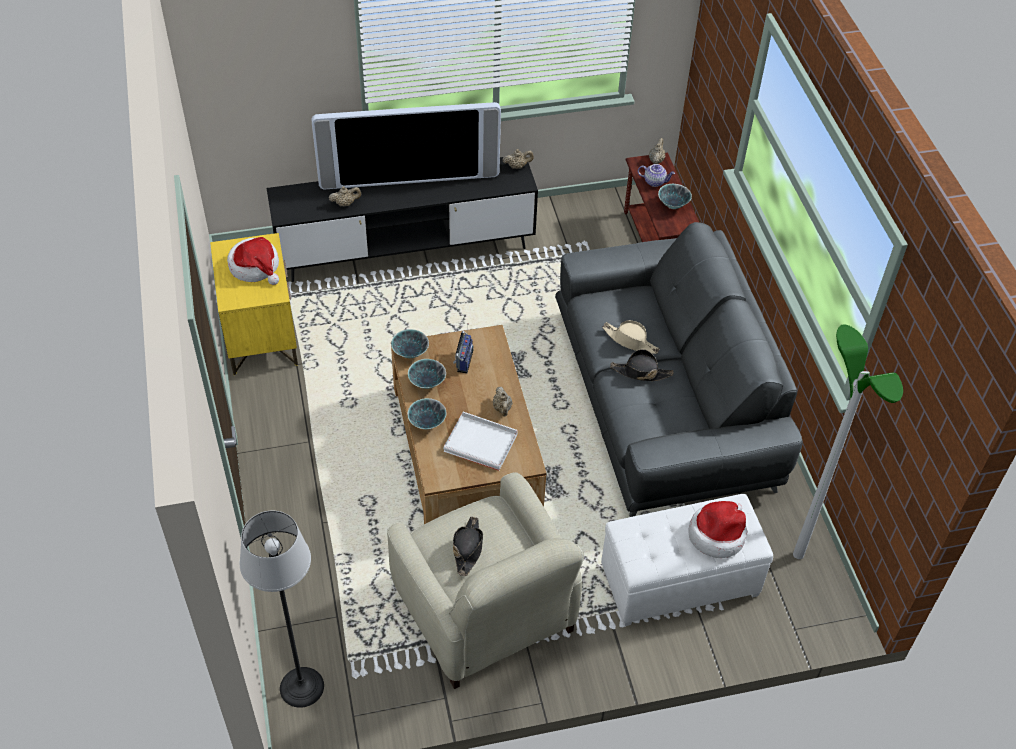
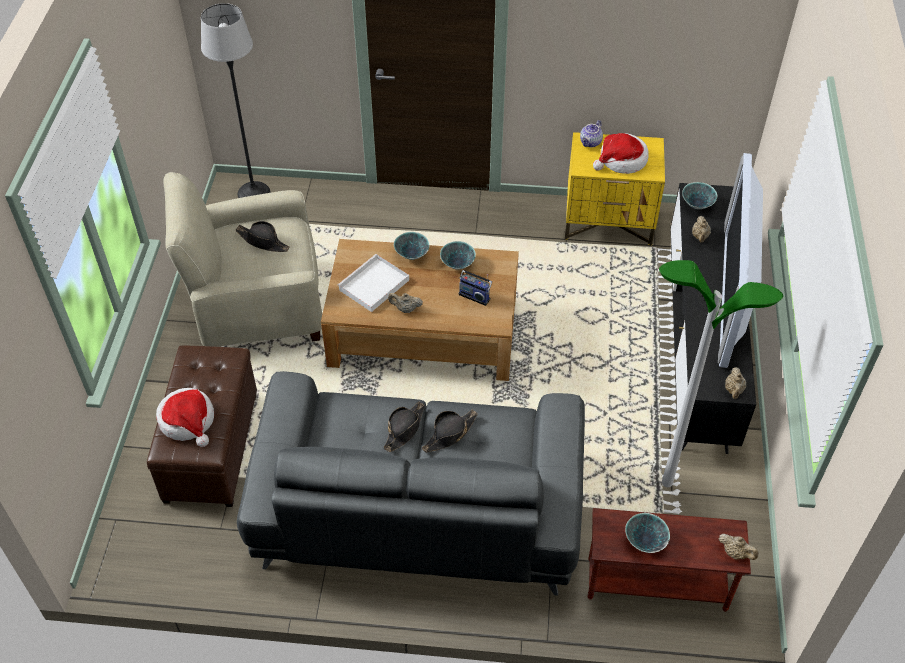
camera: 110 degrees right, 0 degrees up
bowl [391,329,429,358] -> bowl moved to [682,182,717,209]
white ottoman [601,494,773,626] -> brown ottoman [147,345,257,507]
beige hat [602,320,660,354] -> black hat [422,410,478,453]
teapot [638,164,675,187] -> teapot moved to [580,120,603,147]
floor lamp [793,324,903,559] -> floor lamp moved to [659,260,783,487]

